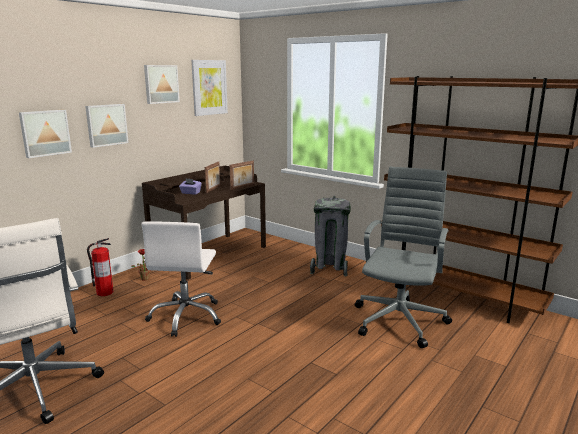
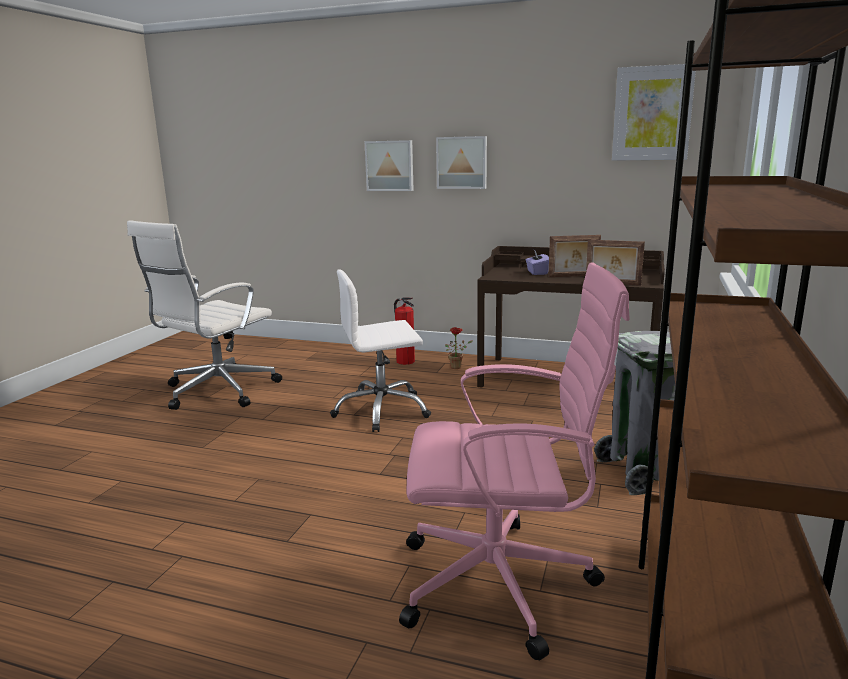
camera: 70 degrees right, 0 degrees up
picture [144,65,180,104] -> none
grey office chair [355,167,452,348] -> pink office chair [399,263,630,660]

